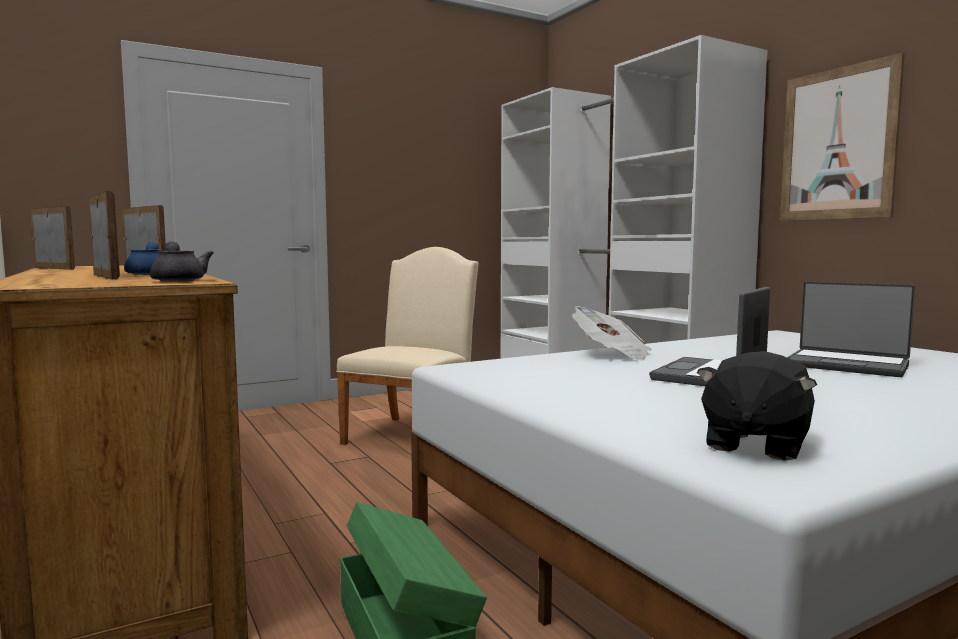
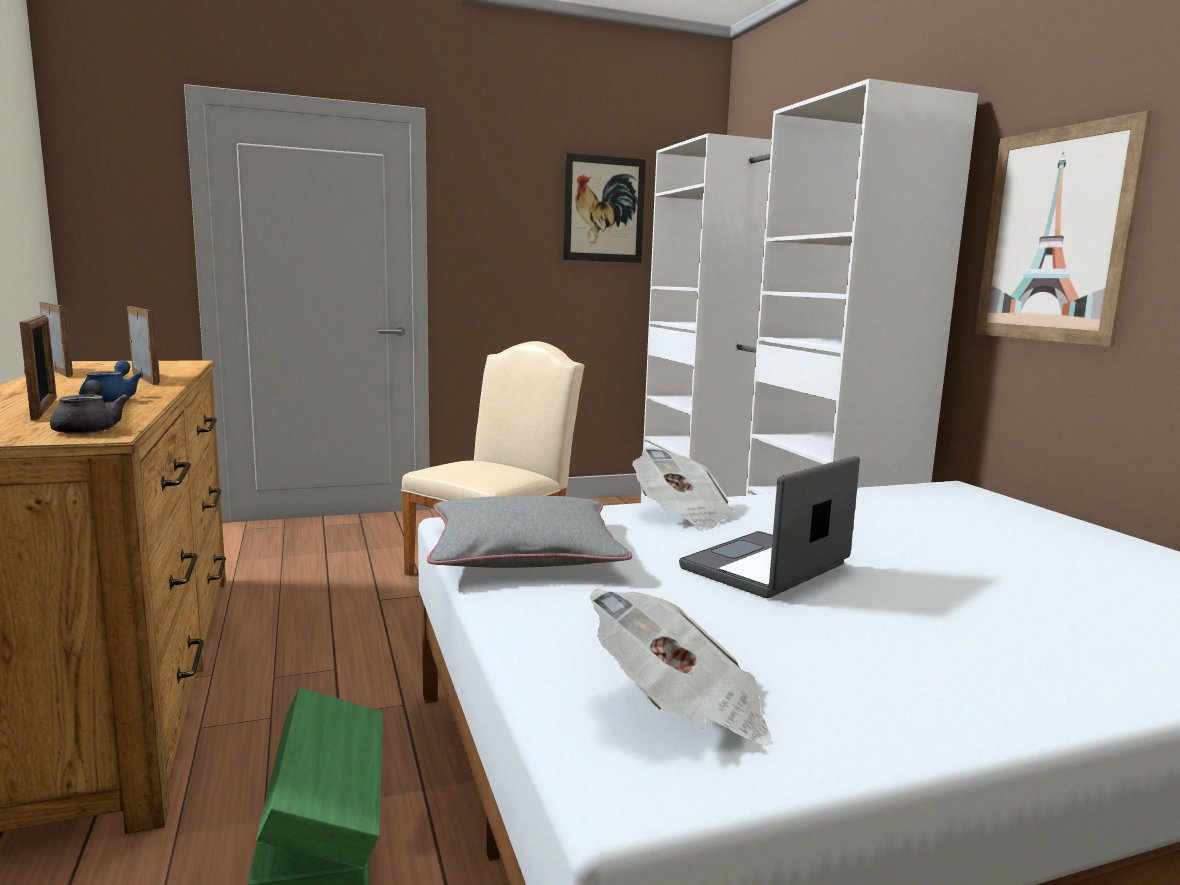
camera: 10 degrees right, 5 degrees up
black plush toy [697,351,817,461] -> newspaper [590,589,773,746]
laptop [787,281,915,377] -> none
none -> grey pillow [427,496,632,568]
none -> picture [563,153,646,263]

